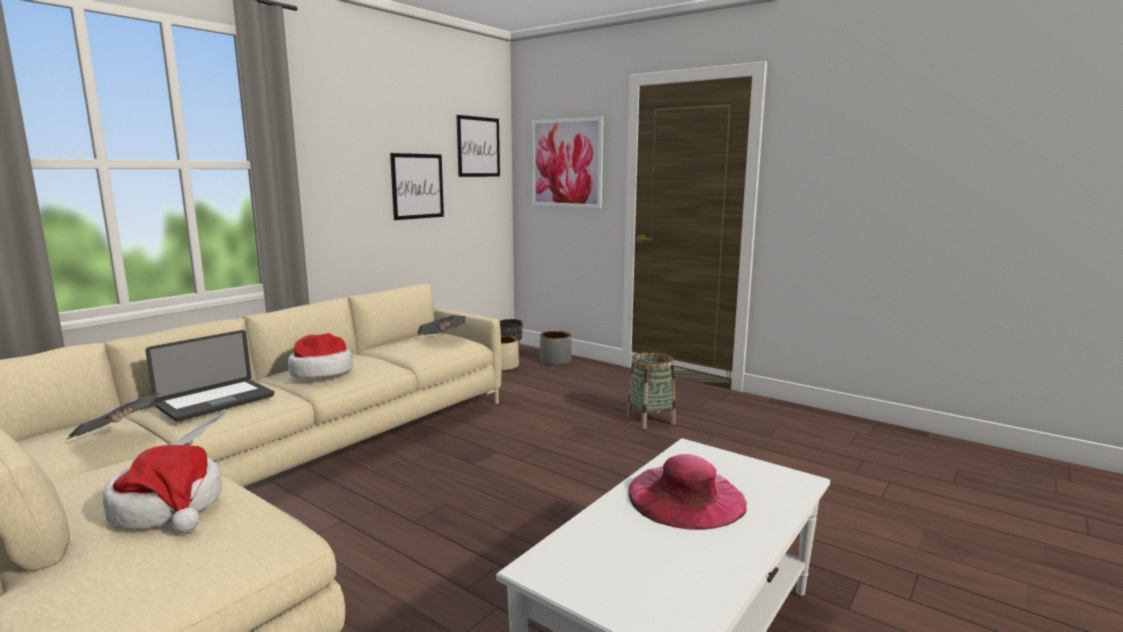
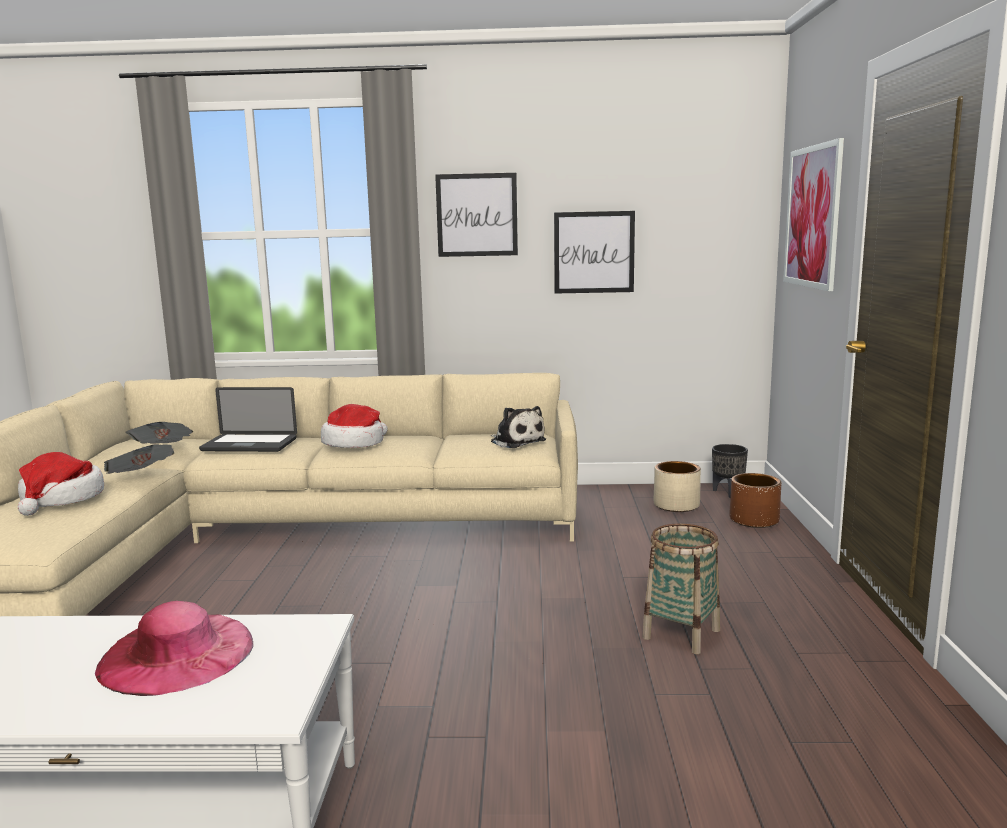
camera: 55 degrees right, 0 degrees up
newspaper [417,315,465,335] -> plush toy [491,406,546,448]
picture [456,115,500,177] -> picture moved to [435,173,518,257]
grey planter [540,331,571,366] -> brown planter [729,473,781,528]

